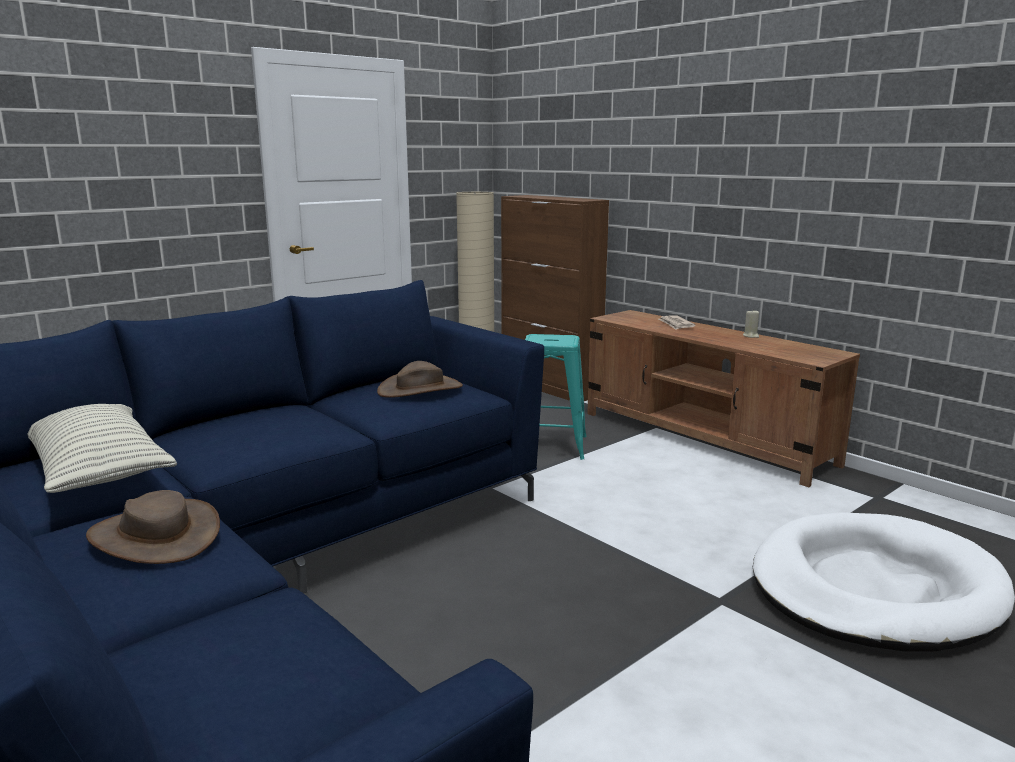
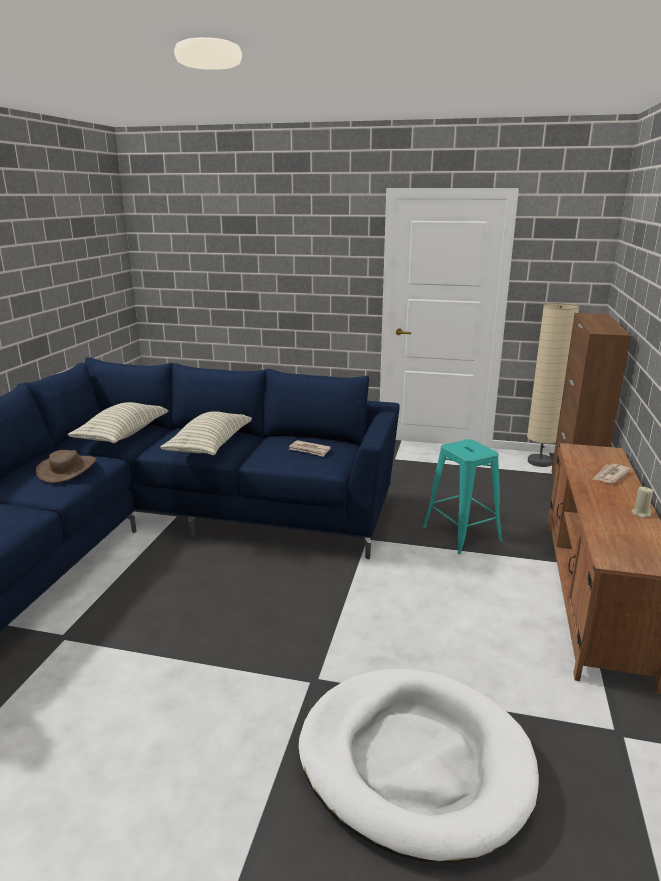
camera: 55 degrees right, 5 degrees up
brown hat [377,361,463,398] -> newspaper [289,440,331,457]
none -> pillow [160,411,252,455]

